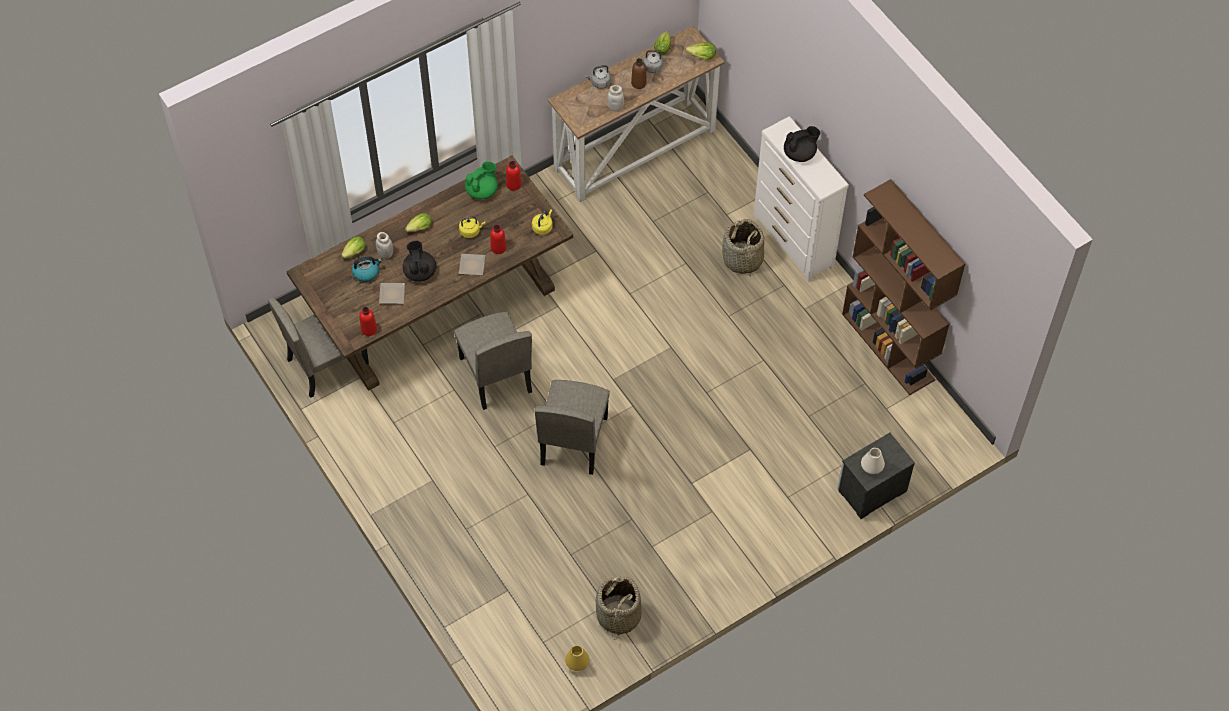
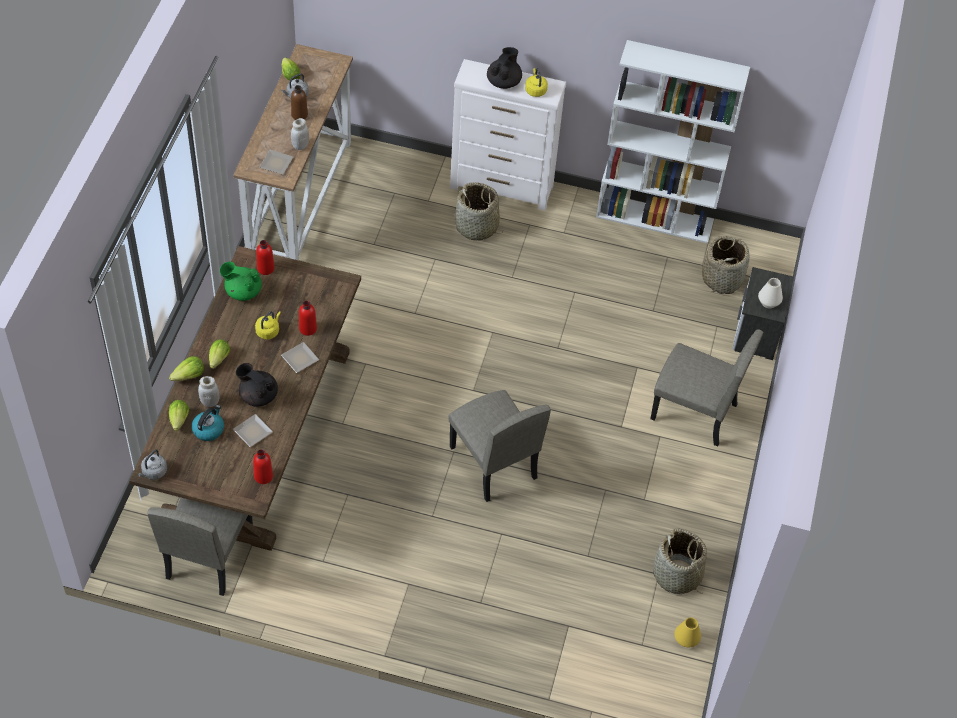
camera: 45 degrees left, 5 degrees down
beige chair [454,312,532,410] -> beige chair moved to [650,329,763,446]
green teapot [465,162,498,199] -> green teapot turned 75 degrees counterclockwise [220,262,262,301]
yellow kettle [532,209,553,235] -> yellow kettle moved to [525,68,548,97]
grey kettle [585,65,611,88] -> grey kettle moved to [138,450,167,480]
lettuce [686,42,716,60] -> lettuce moved to [169,356,204,381]
brown bookcase [842,179,965,395] -> white bookcase [596,40,750,243]
none -> plate [260,150,293,175]
none -> basket [702,236,749,294]

